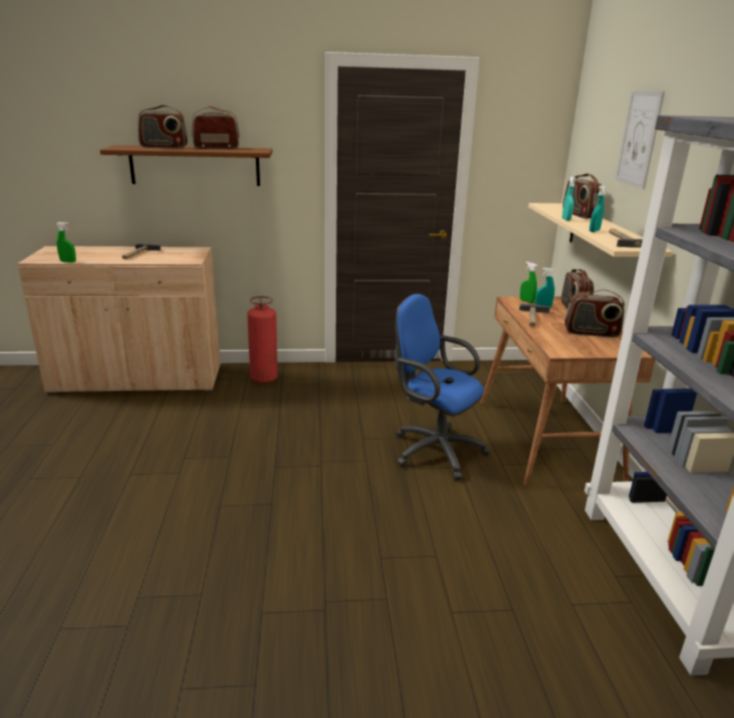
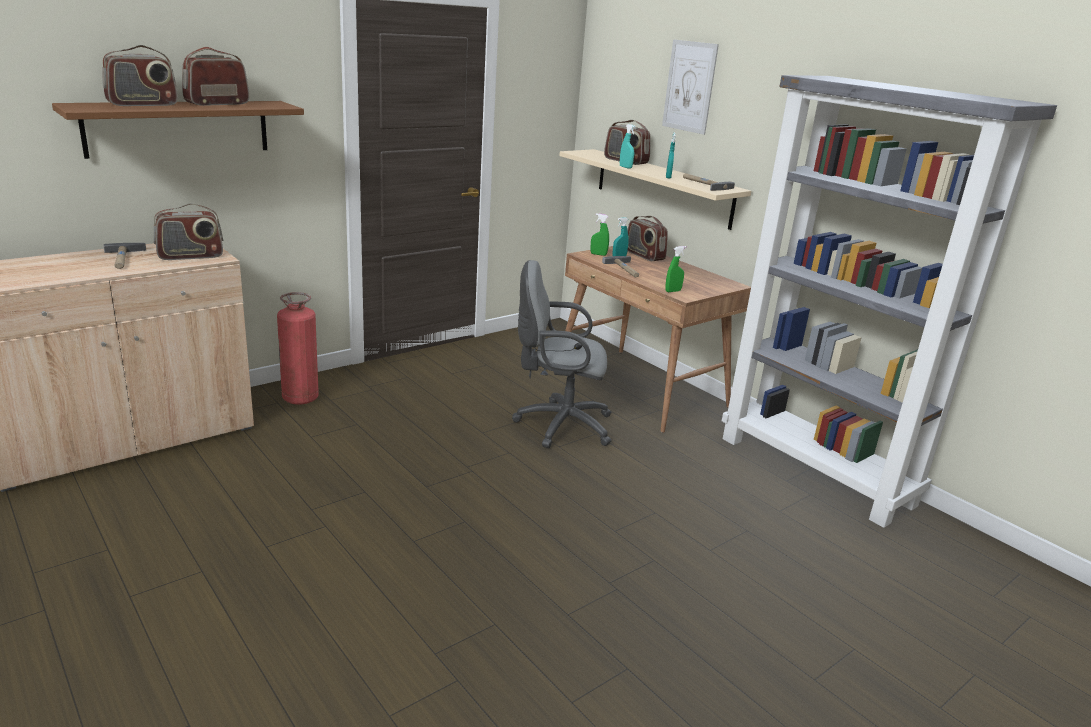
camera: 35 degrees left, 0 degrees up
green spray bottle [56,222,76,263] -> green spray bottle moved to [665,246,686,292]
blue office chair [395,294,490,480] -> grey office chair [512,260,612,448]
radio [565,289,624,337] -> radio moved to [154,204,223,260]

